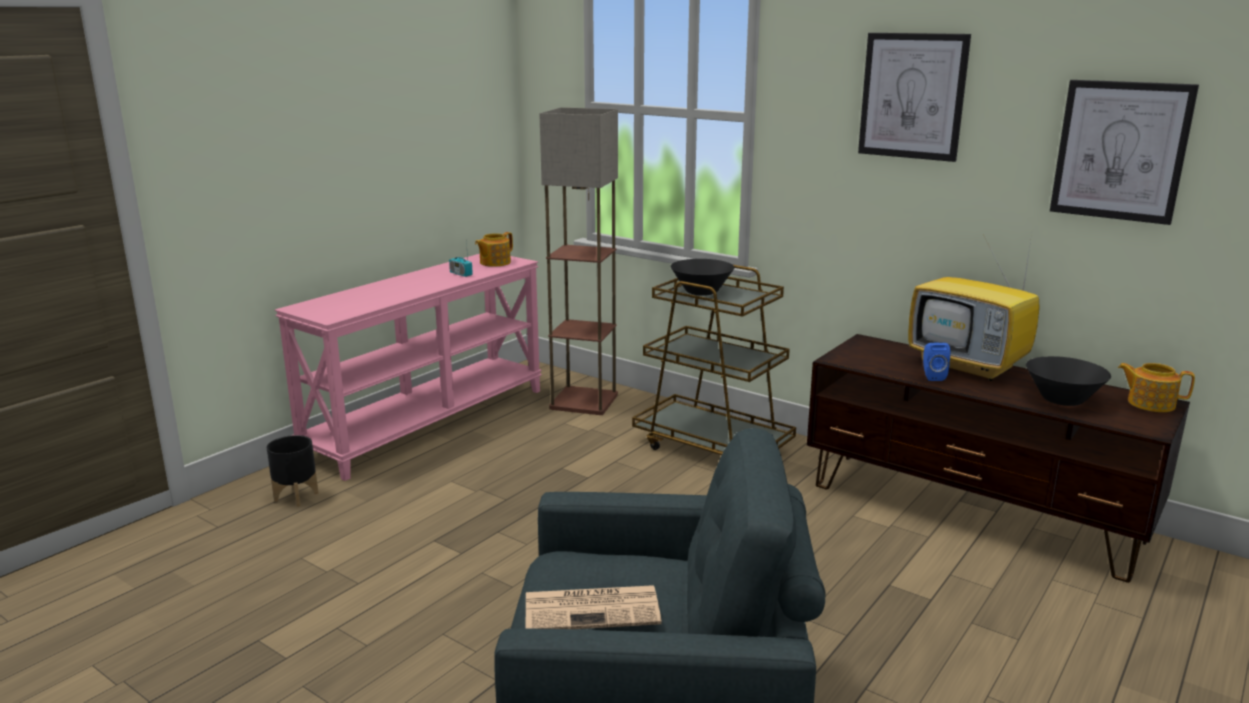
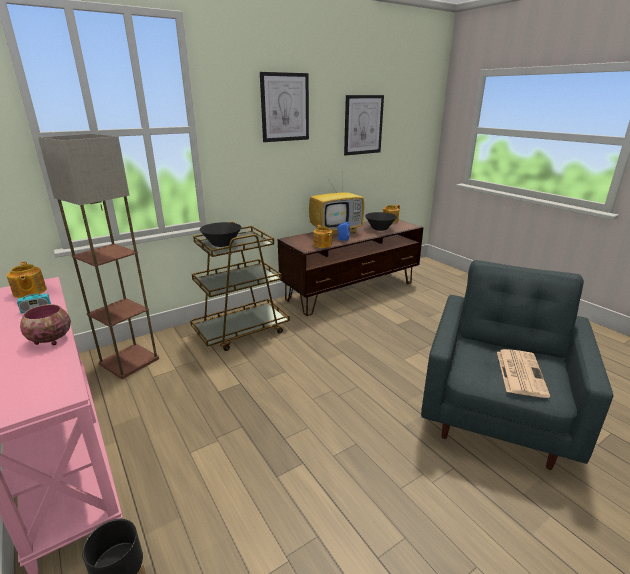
camera: 70 degrees left, 5 degrees up
none -> bowl [20,304,71,345]
none -> teapot [313,225,332,248]

